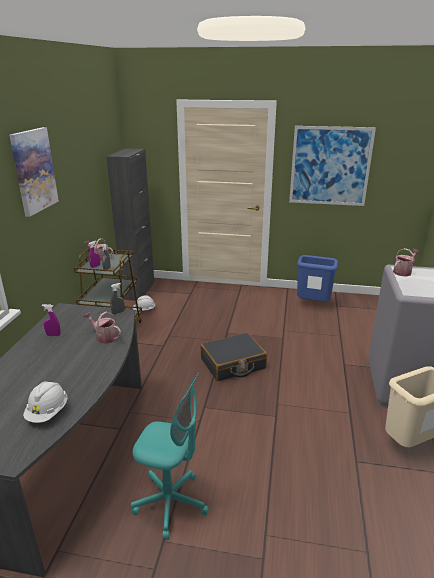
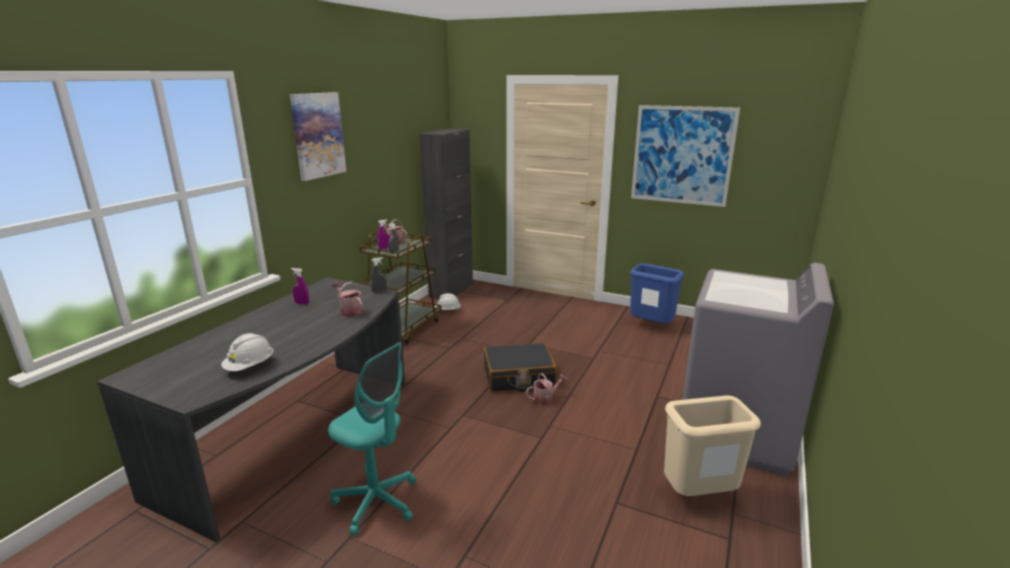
camera: 15 degrees right, 5 degrees down
watering can [393,248,420,277] -> watering can moved to [526,373,567,405]

